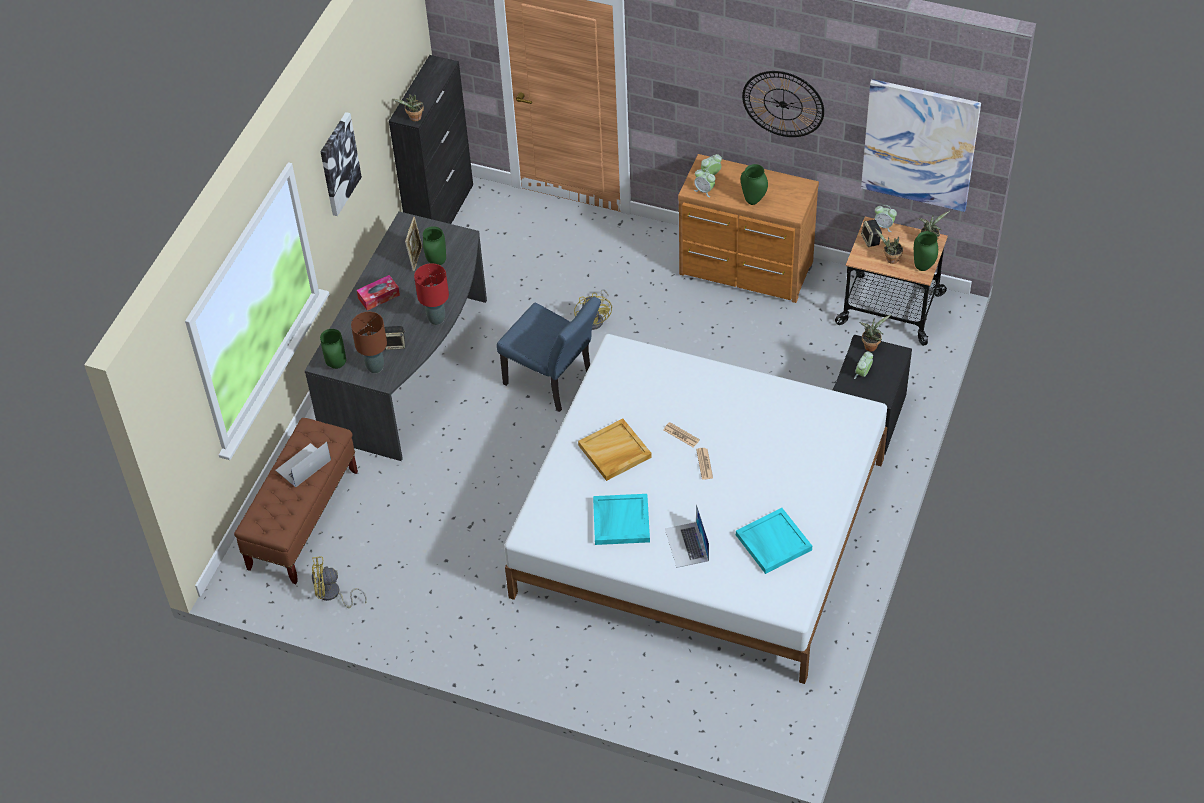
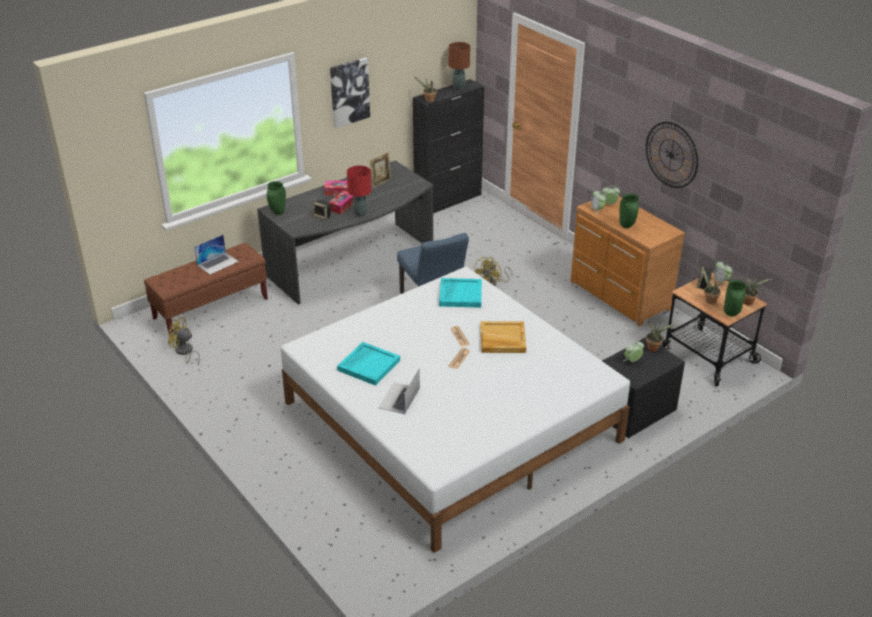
camera: 30 degrees right, 15 degrees down
laptop [275,442,331,487] -> laptop turned 150 degrees clockwise [194,235,239,274]
brown table lamp [351,312,387,373] -> brown table lamp moved to [449,42,470,90]
green vase [423,226,446,266] -> none
beige tray [578,418,652,481] -> beige tray moved to [481,321,526,353]
turquoise tray [736,508,812,574] -> turquoise tray moved to [439,278,482,308]
picture [861,79,981,212] -> none
none -> tissue box [328,191,354,214]

